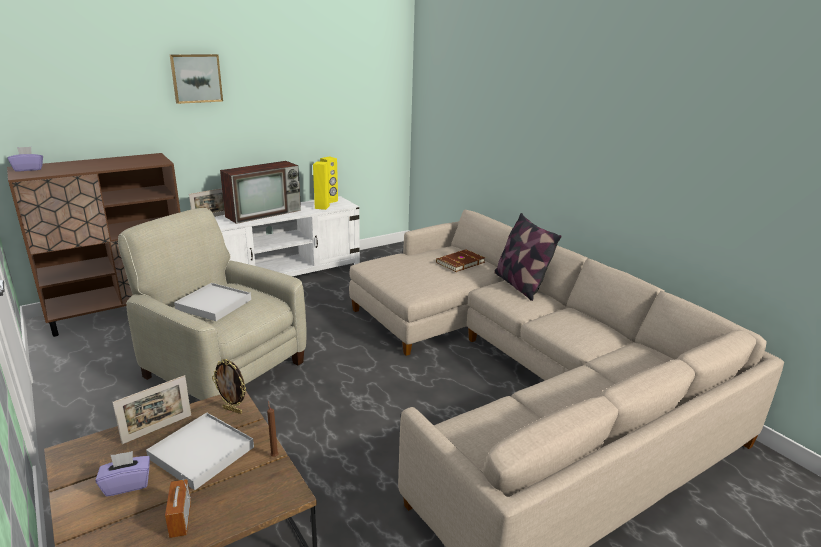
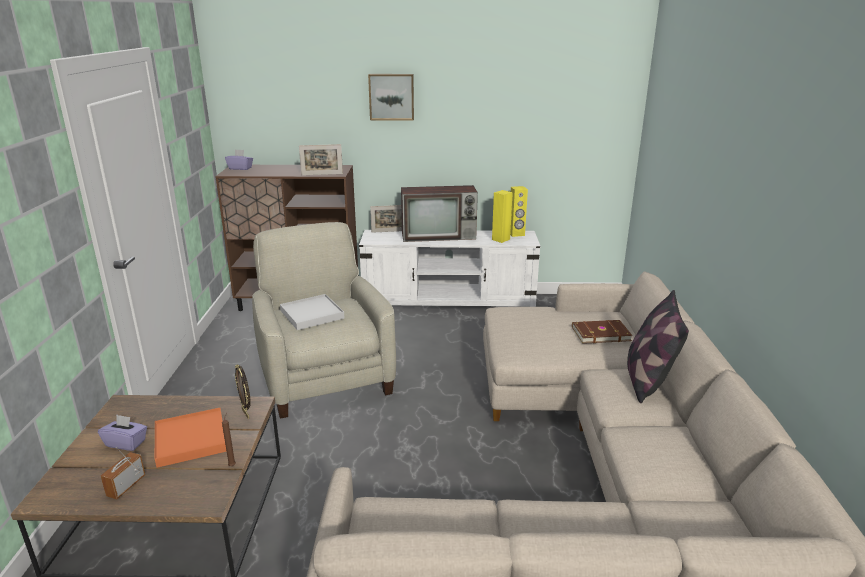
camera: 35 degrees right, 0 degrees up
picture frame [112,375,191,444] -> picture frame moved to [299,144,343,175]
white tray [146,413,254,490] -> orange tray [155,408,227,468]

